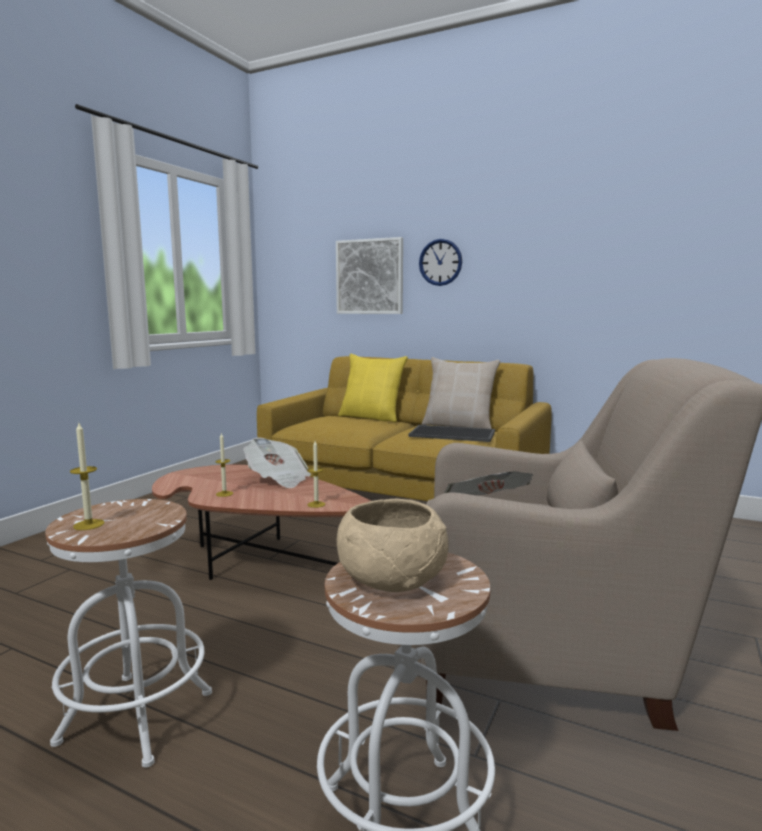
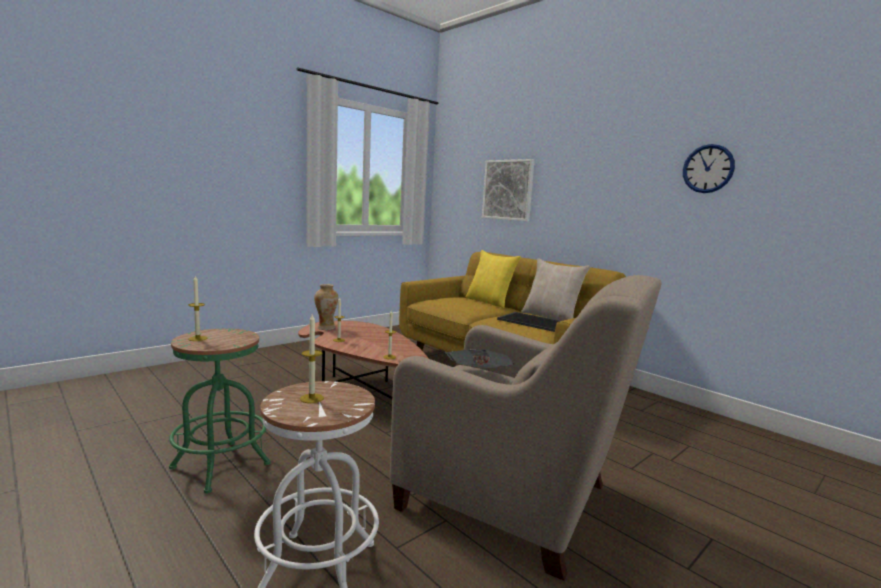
camera: 20 degrees right, 0 degrees up
white stool [45,499,212,768] -> green stool [169,329,271,494]
newspaper [243,437,311,488] -> none
beige bowl [337,499,449,592] -> candle [300,314,324,403]
wall clock [419,239,462,286] -> wall clock moved to [683,144,735,193]
none -> vase [314,284,338,330]

